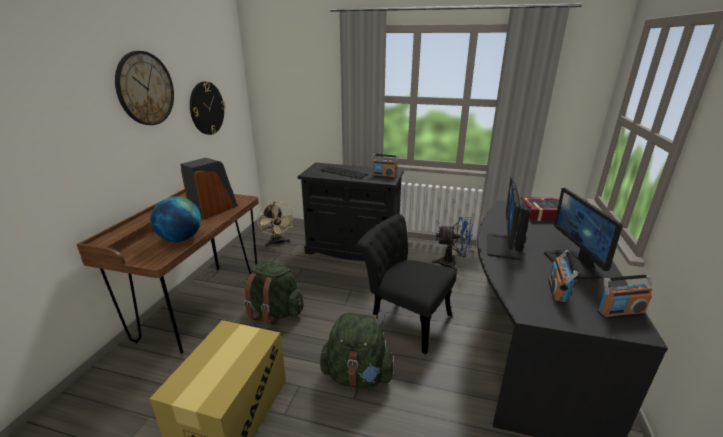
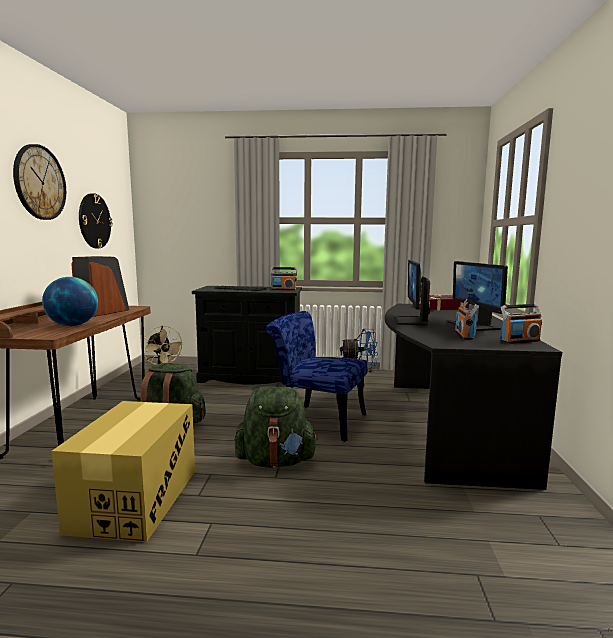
camera: 10 degrees left, 15 degrees down
black chair [356,214,457,355] -> blue chair [266,311,368,442]

